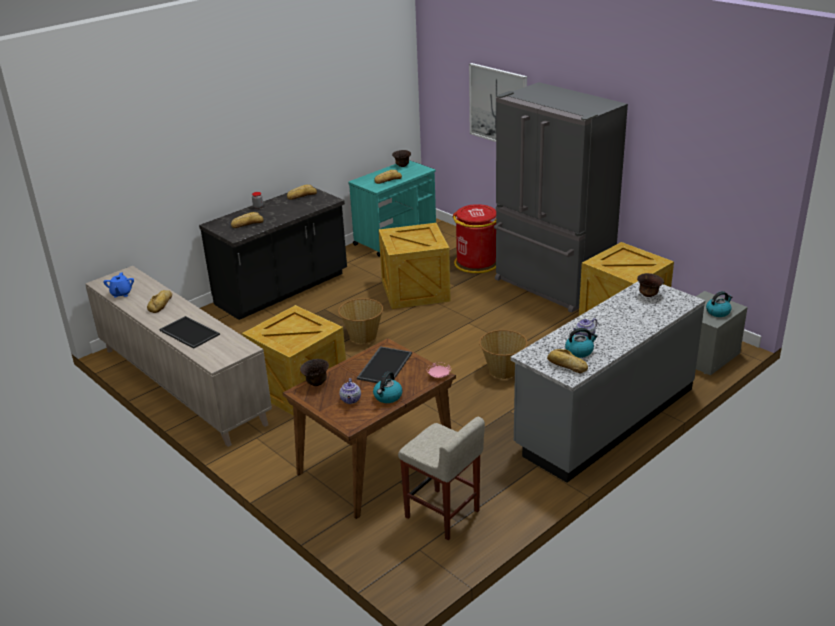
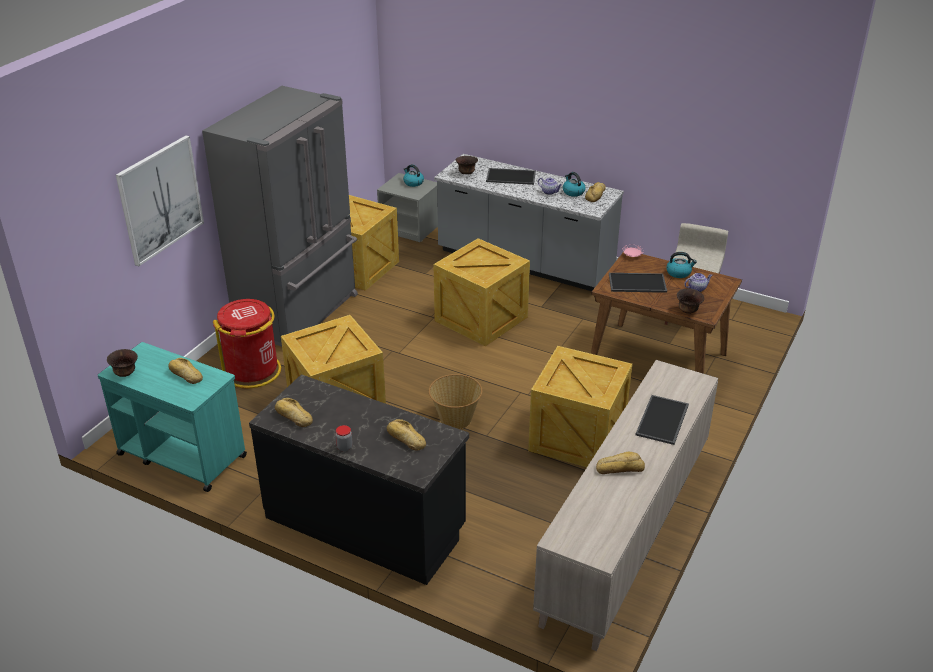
camera: 110 degrees left, 5 degrees up
blue teapot [103,273,134,298] -> none
basket [479,330,528,379] -> crate [433,238,530,346]
none -> tray [486,168,536,185]

